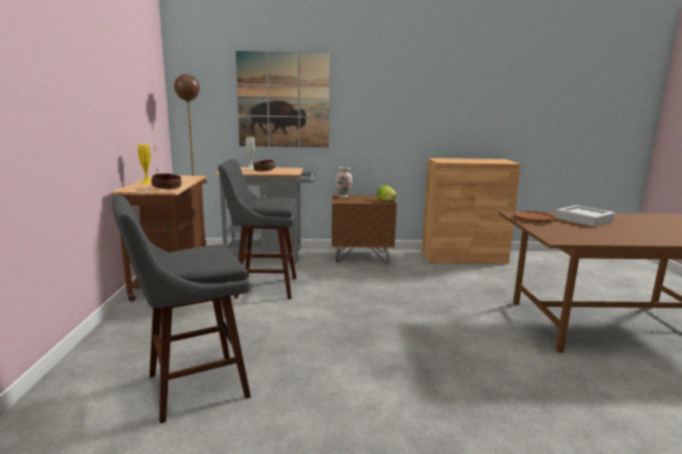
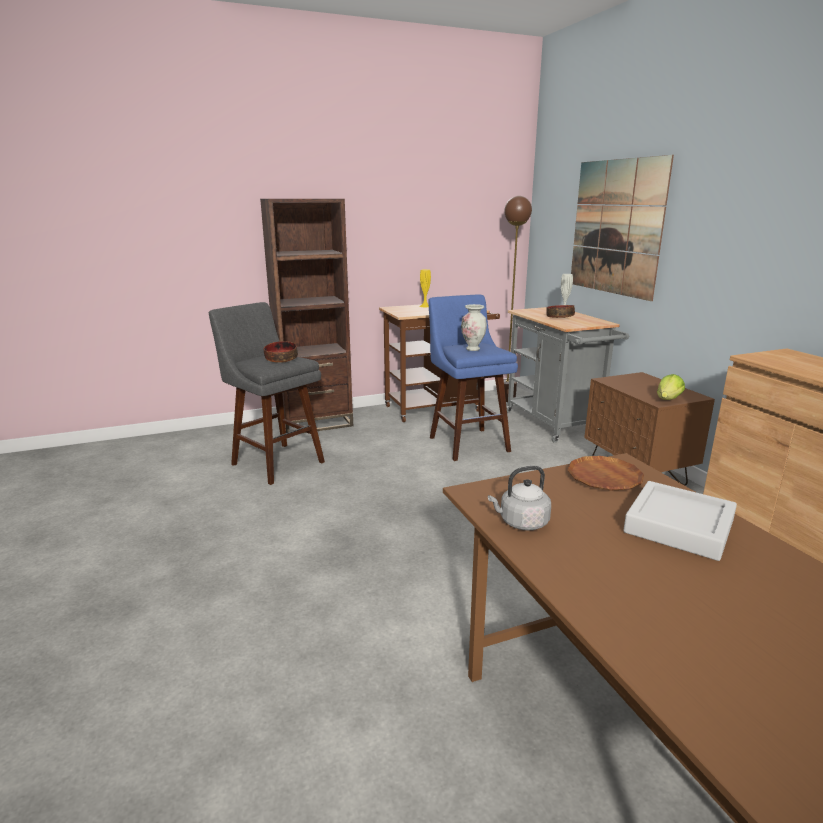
camera: 70 degrees right, 5 degrees up
bowl [151,173,181,189] -> bowl moved to [264,341,298,363]
grey stool [218,159,298,299] -> blue stool [428,294,518,461]
vase [335,167,352,198] -> vase moved to [461,304,487,351]
none -> brown bookcase [260,199,353,434]
none -> grey kettle [488,466,551,530]

